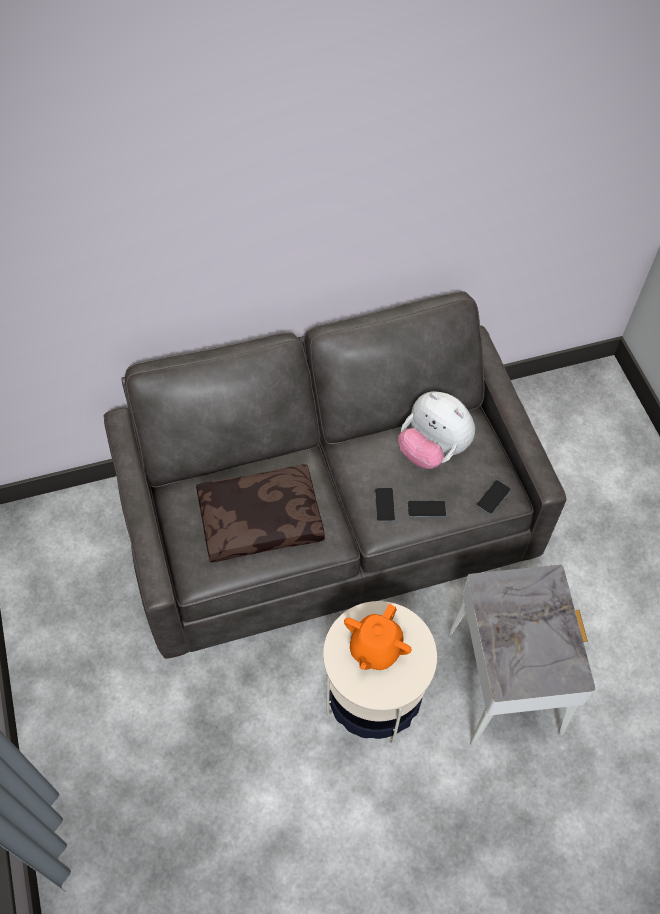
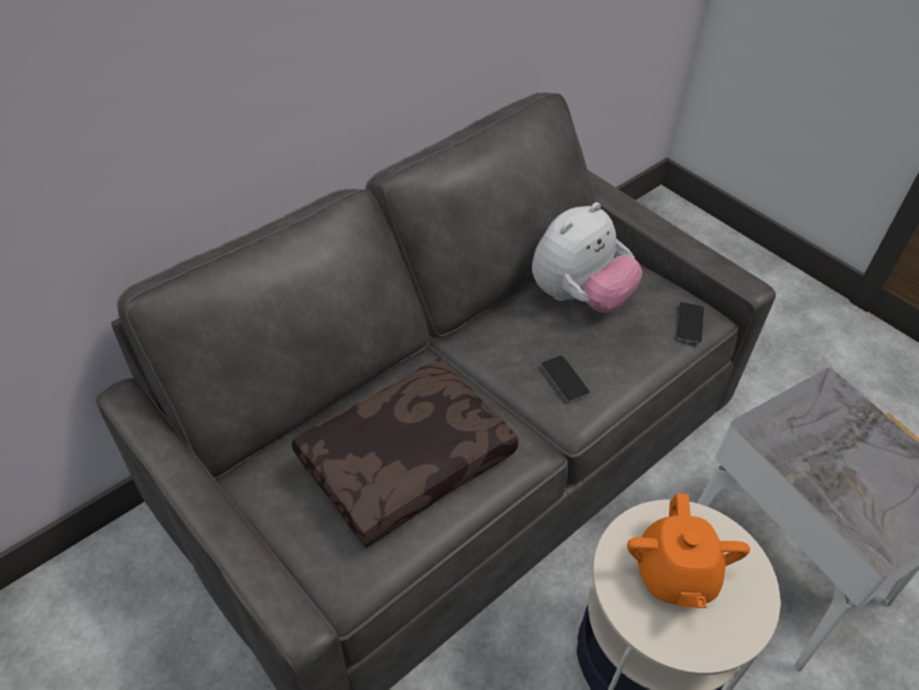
camera: 25 degrees left, 10 degrees down
plush toy [398,391,475,469] -> plush toy turned 60 degrees counterclockwise [532,202,642,313]
phone [408,500,446,517] -> none

